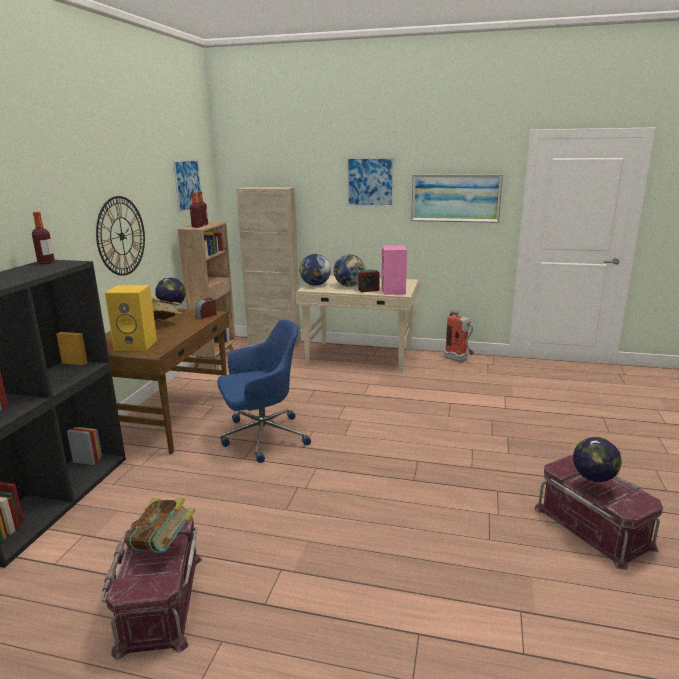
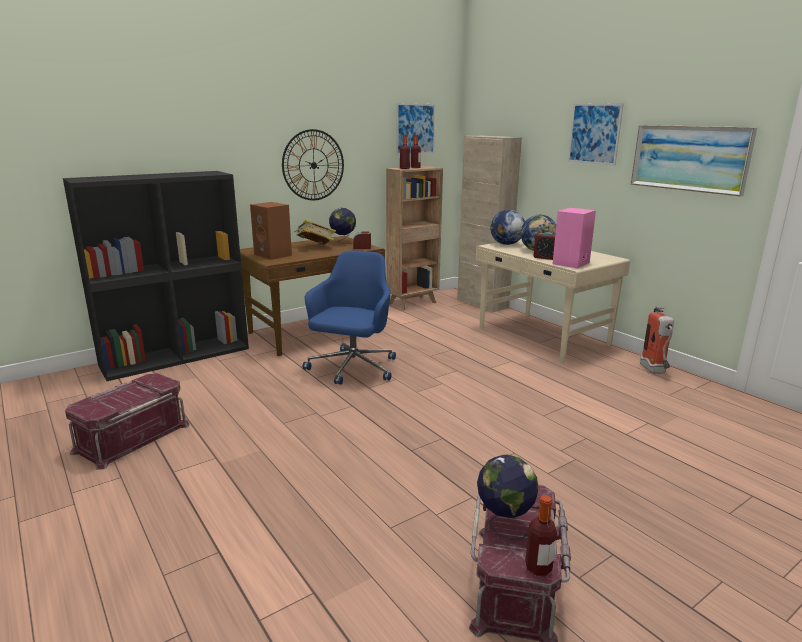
camera: 40 degrees right, 0 degrees up
bottle [32,212,55,264] -> bottle moved to [525,495,557,576]
yellow speaker [105,285,157,351] -> brown speaker [250,202,292,260]
book [124,498,196,553] -> none
blue office chair [217,319,311,463] -> blue office chair turned 90 degrees counterclockwise [303,251,396,385]

